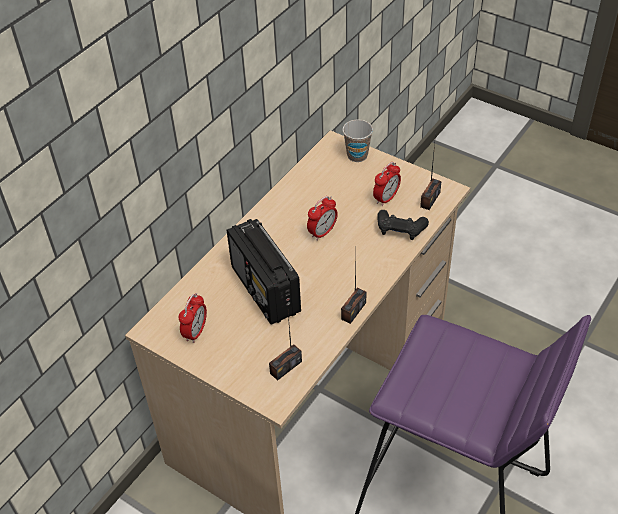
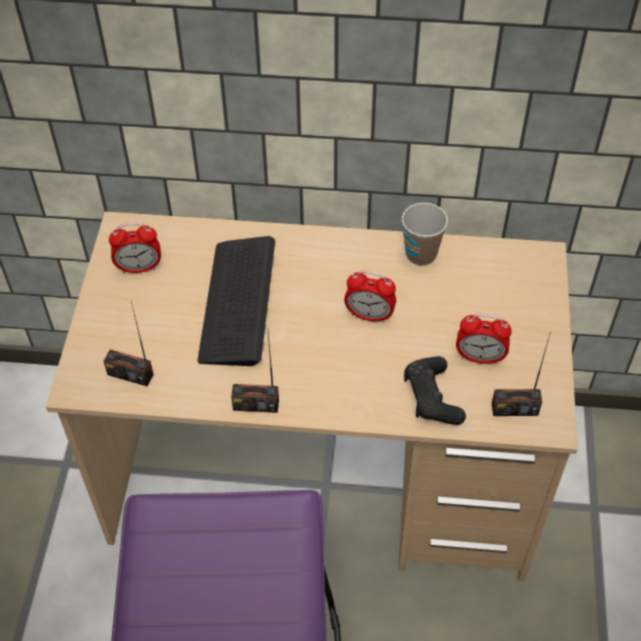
camera: 60 degrees right, 5 degrees up
radio [227,219,301,325] -> keyboard [197,236,275,366]
cup [342,120,373,162] -> cup moved to [402,203,448,265]

